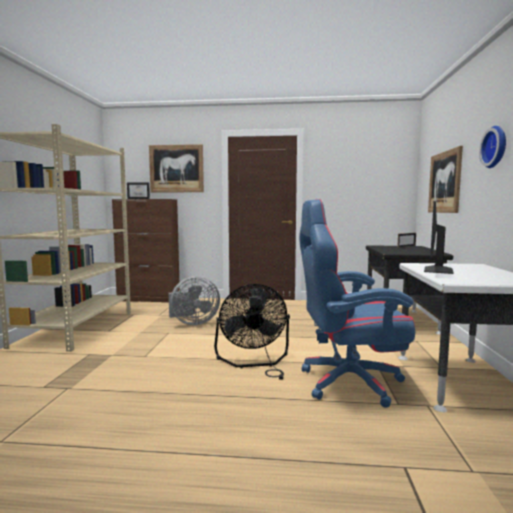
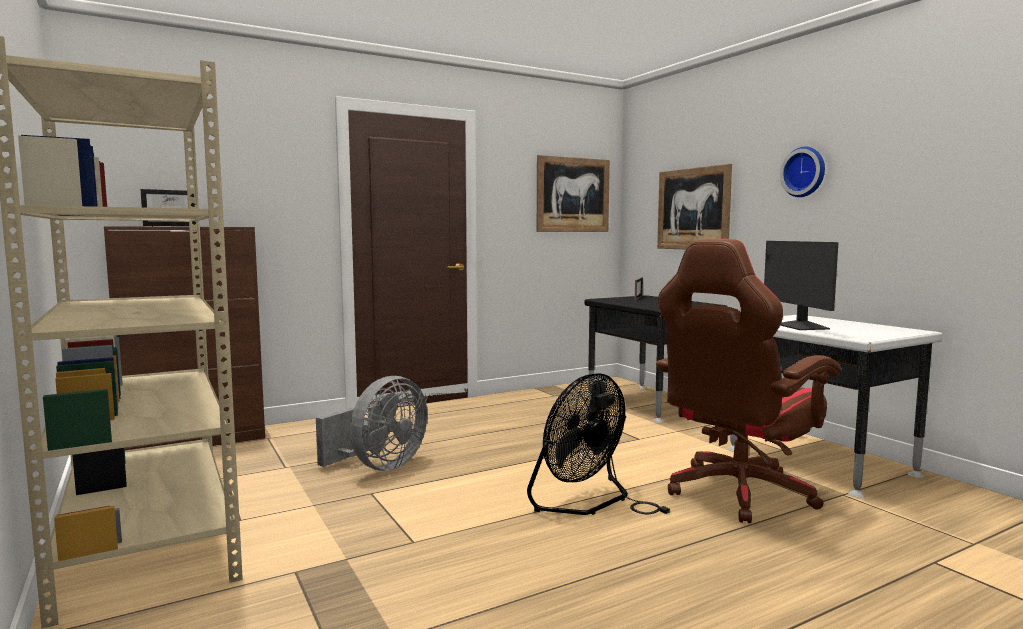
camera: 35 degrees left, 0 degrees up
picture [149,144,204,193] -> picture moved to [537,155,610,232]
blue office chair [299,199,415,408] -> brown office chair [656,239,841,523]

